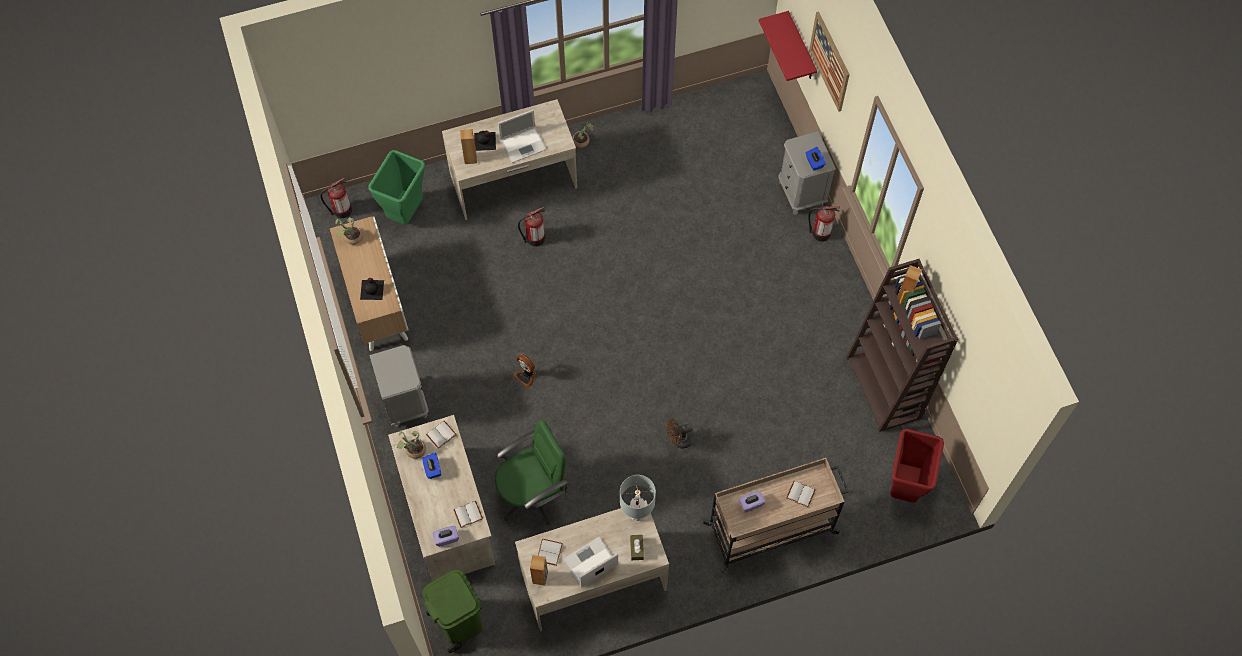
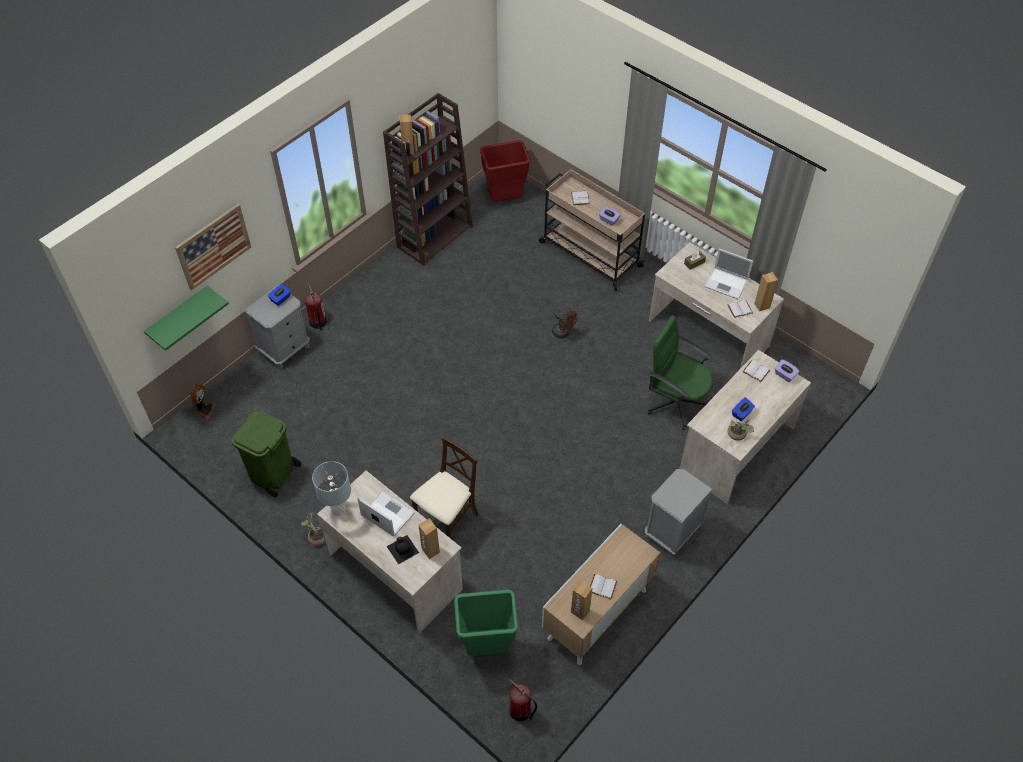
camera: 120 degrees left, 10 degrees down
potted plant [335,217,363,245] -> brown speaker [571,580,592,620]
black bottle [360,278,384,300] -> none
green trash can [422,570,482,653] -> green trash can moved to [231,411,301,497]
white book [426,421,457,449] -> white book moved to [590,574,617,599]
fan [513,354,536,388] -> fan moved to [191,384,216,419]
fire extinguisher [518,207,545,246] -> beige chair [410,437,478,539]
grey table lamp [620,475,656,521] -> grey table lamp moved to [312,461,351,516]
red shelf [759,11,817,81] -> green shelf [144,286,229,351]

